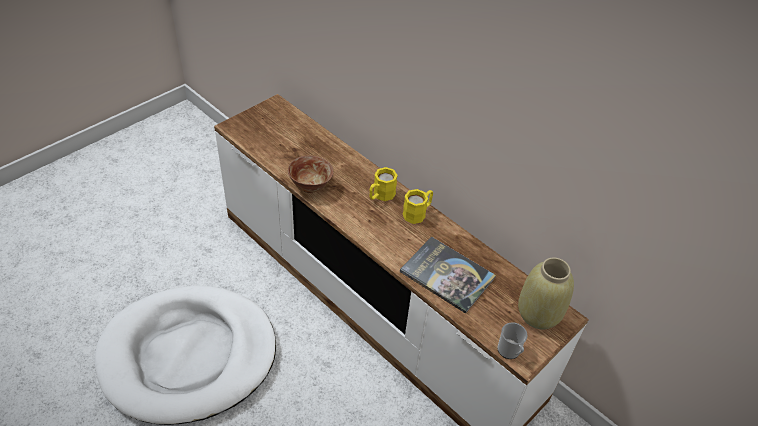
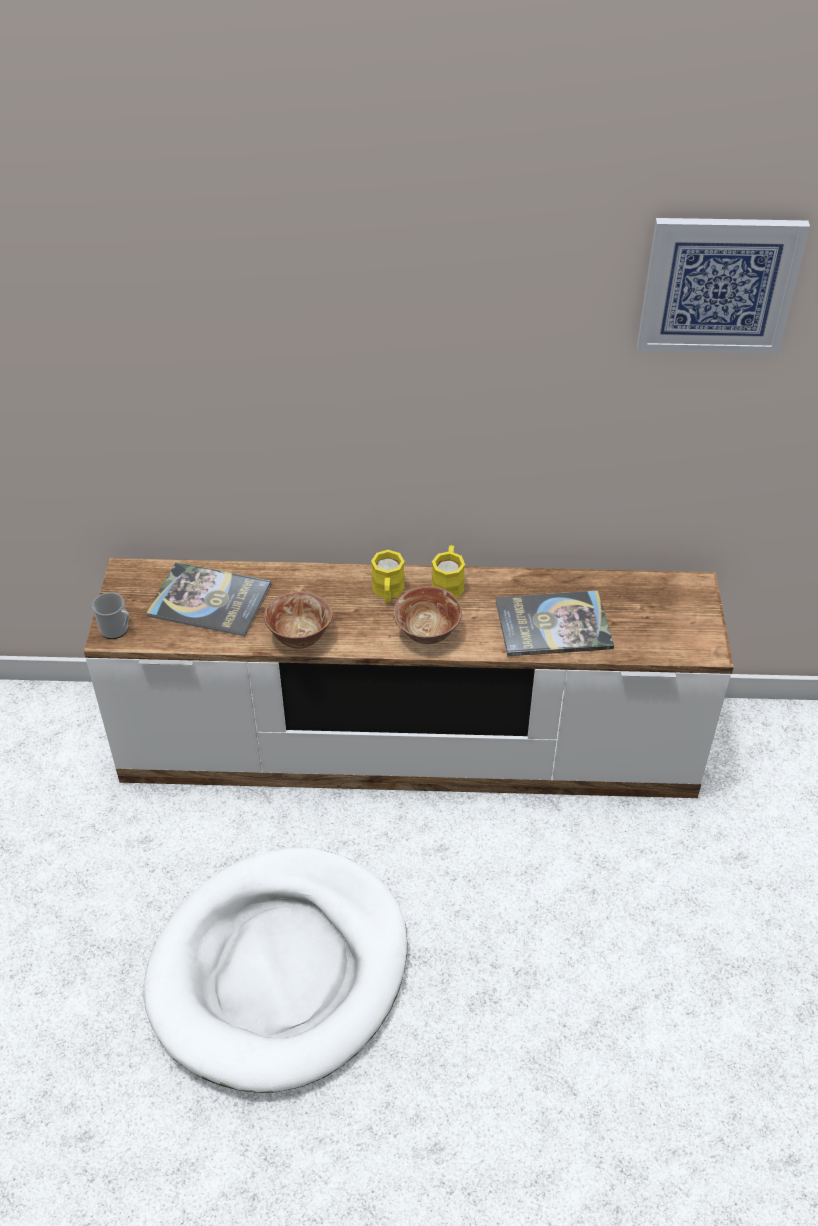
camera: 40 degrees left, 0 degrees up
mug [497,322,527,359] -> mug moved to [92,592,130,639]
beige vase [518,257,574,329] -> none
none -> book [146,562,271,637]
none -> bowl [393,586,462,644]
none -> picture [637,218,810,354]

